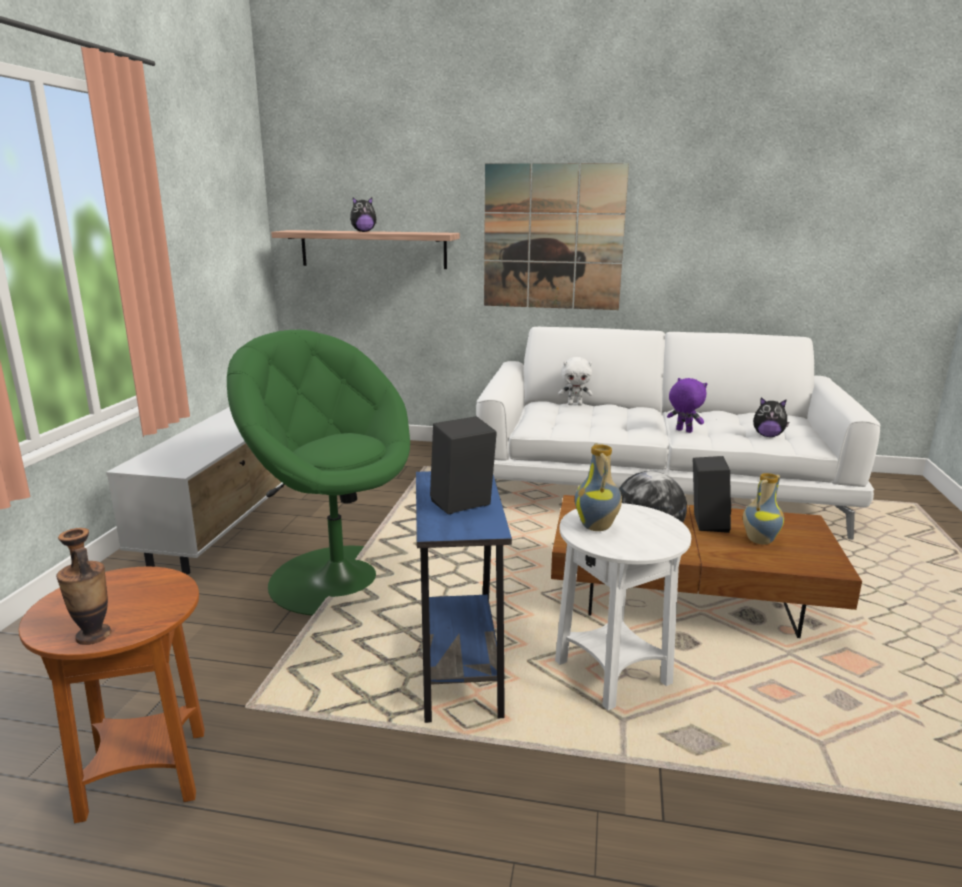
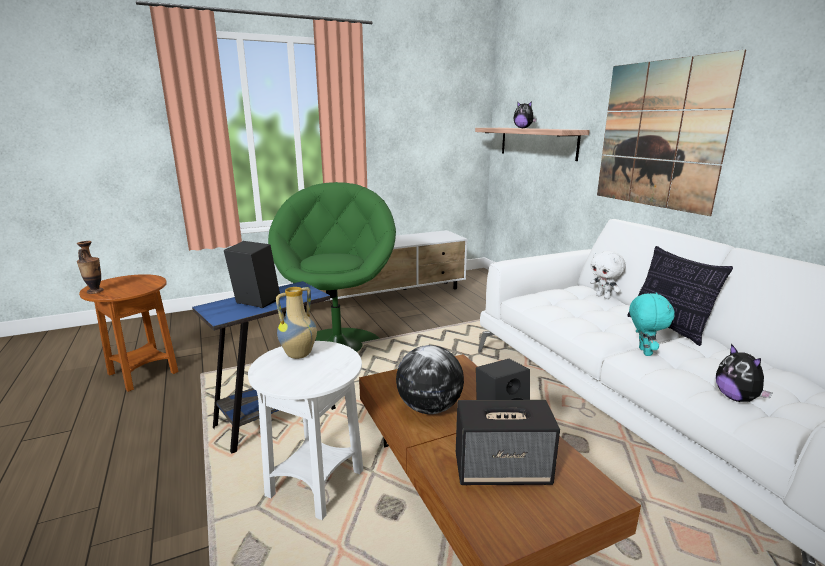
camera: 55 degrees right, 0 degrees up
purple plush toy [667,378,707,433] -> turquoise plush toy [629,292,675,356]
vase [743,473,784,545] -> speaker [456,400,560,485]
none -> pillow [627,246,733,346]

